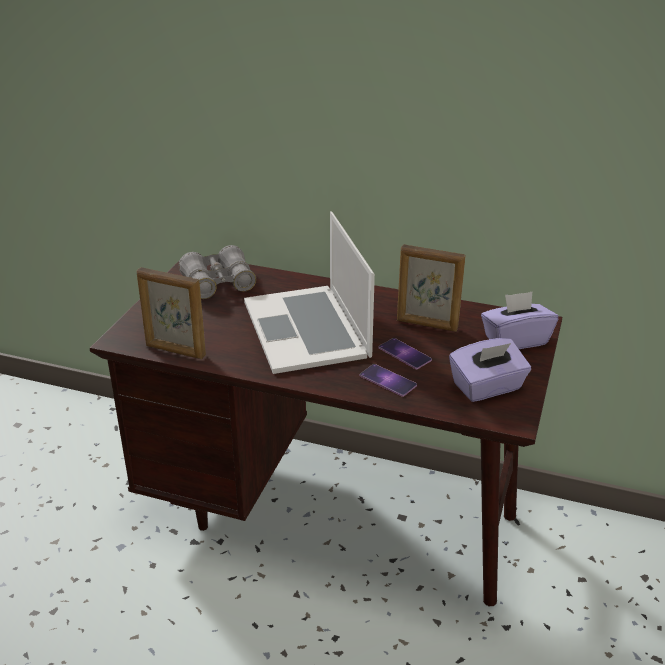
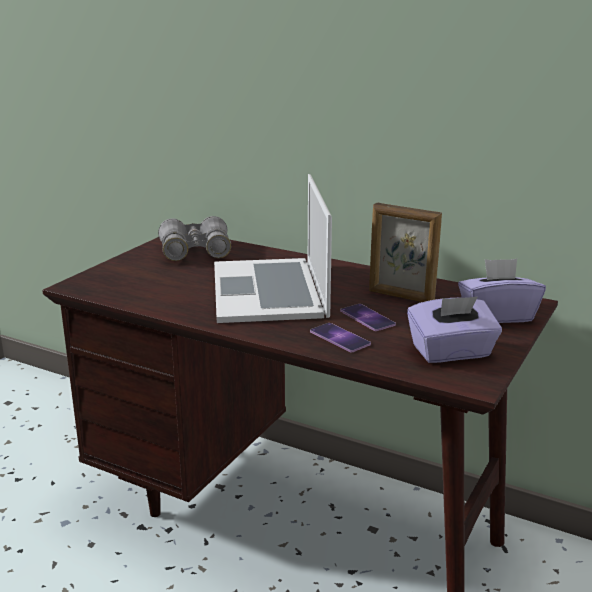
camera: 10 degrees right, 10 degrees down
picture frame [136,267,206,359] -> none

